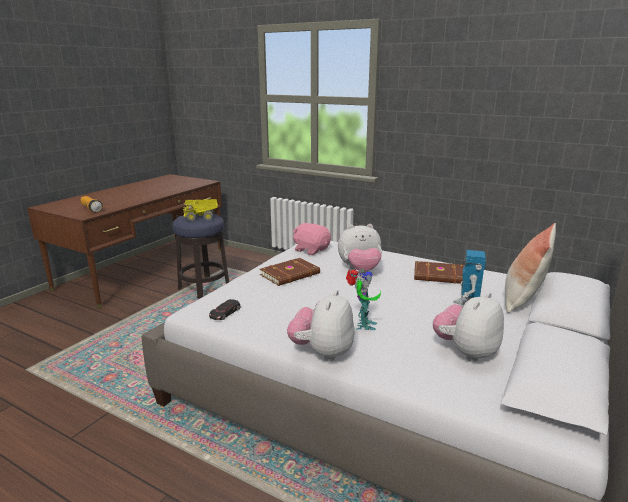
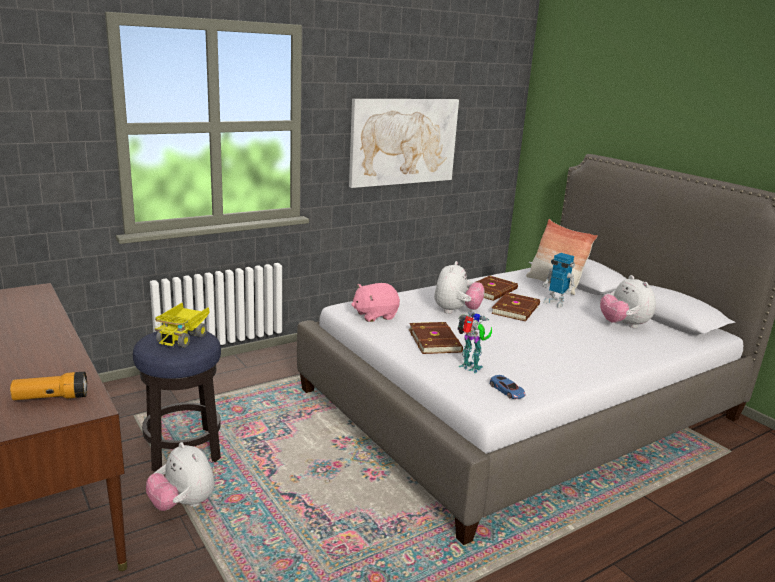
camera: 65 degrees left, 0 degrees up
black toy car [209,299,240,320] -> blue toy car [490,375,526,399]
plush toy [287,290,354,361] -> plush toy moved to [146,442,215,511]
toy robot [346,269,381,330] -> toy robot moved to [458,312,492,373]
none -> picture [349,99,459,188]
none -> brown book [491,292,540,321]

